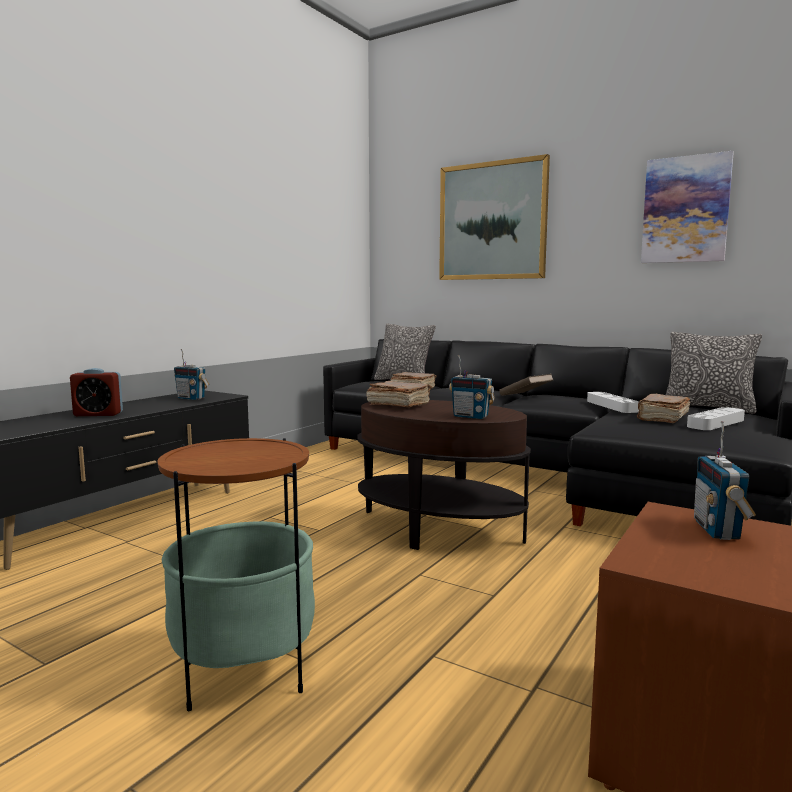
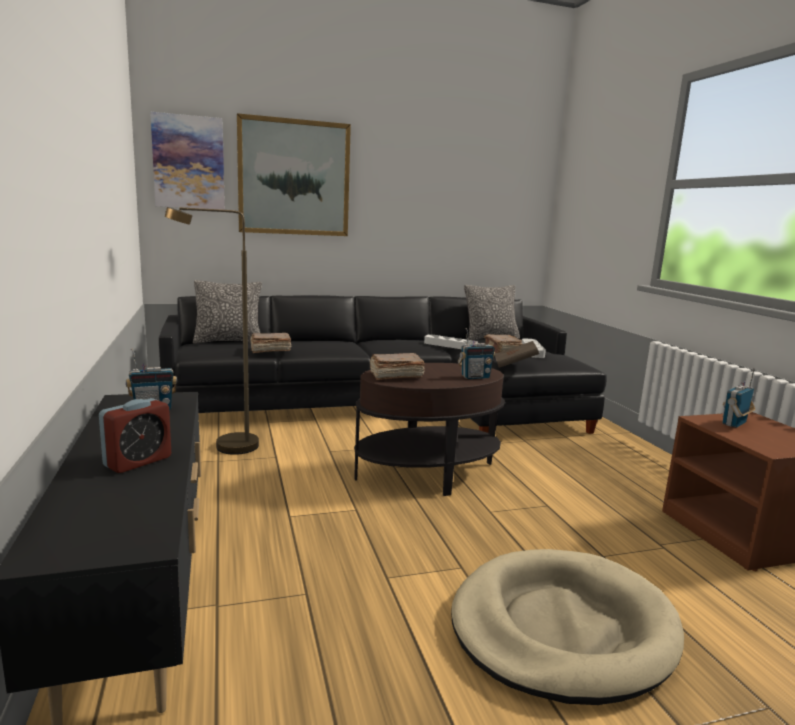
camera: 50 degrees left, 5 degrees up
side table [157,438,315,711] -> beige dog bed [451,549,684,705]
brown book [499,374,553,396] -> brown book moved to [495,341,539,368]
picture [641,151,734,263] -> picture moved to [150,112,225,210]
radio [694,421,756,540] -> radio turned 90 degrees clockwise [722,368,755,428]
none -> brown floor lamp [165,207,259,455]

